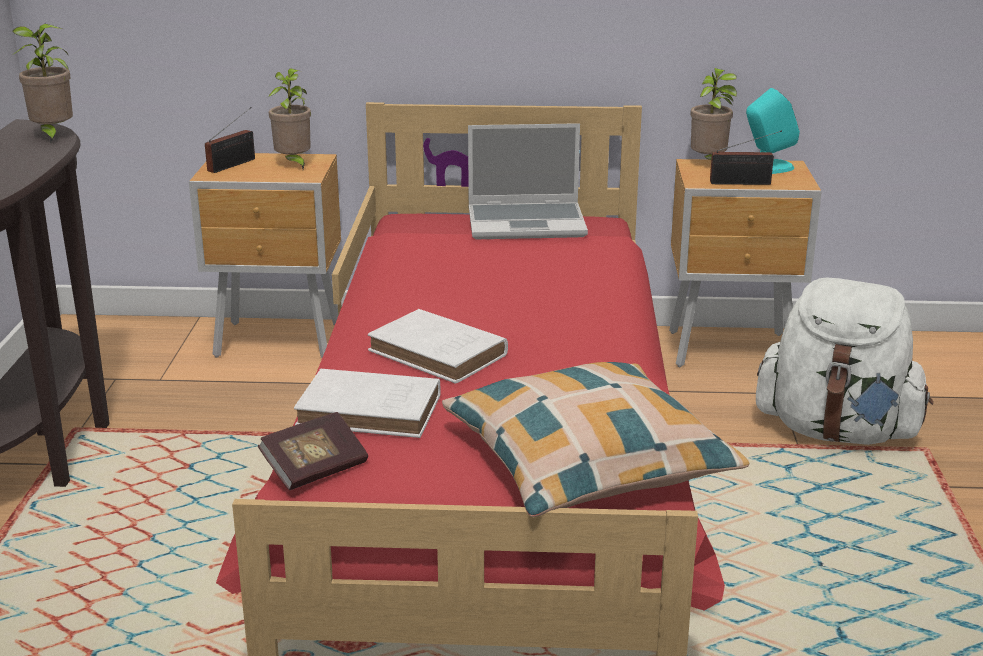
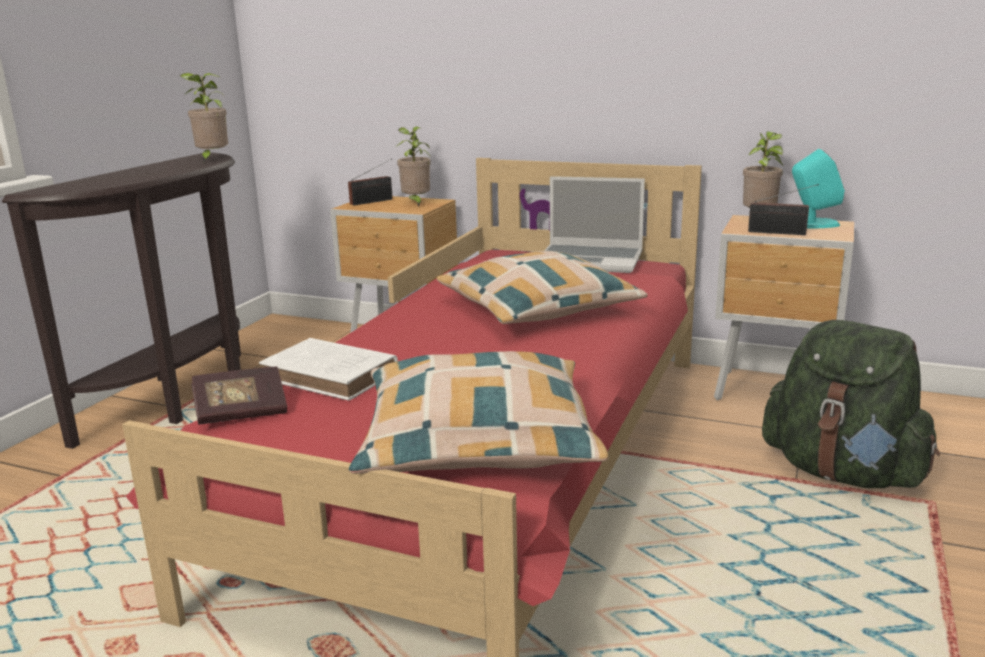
camera: 20 degrees right, 5 degrees down
white book [368,309,508,384] -> none
white backpack [756,278,933,445] -> green backpack [762,320,940,488]
none -> pillow [437,251,648,324]

